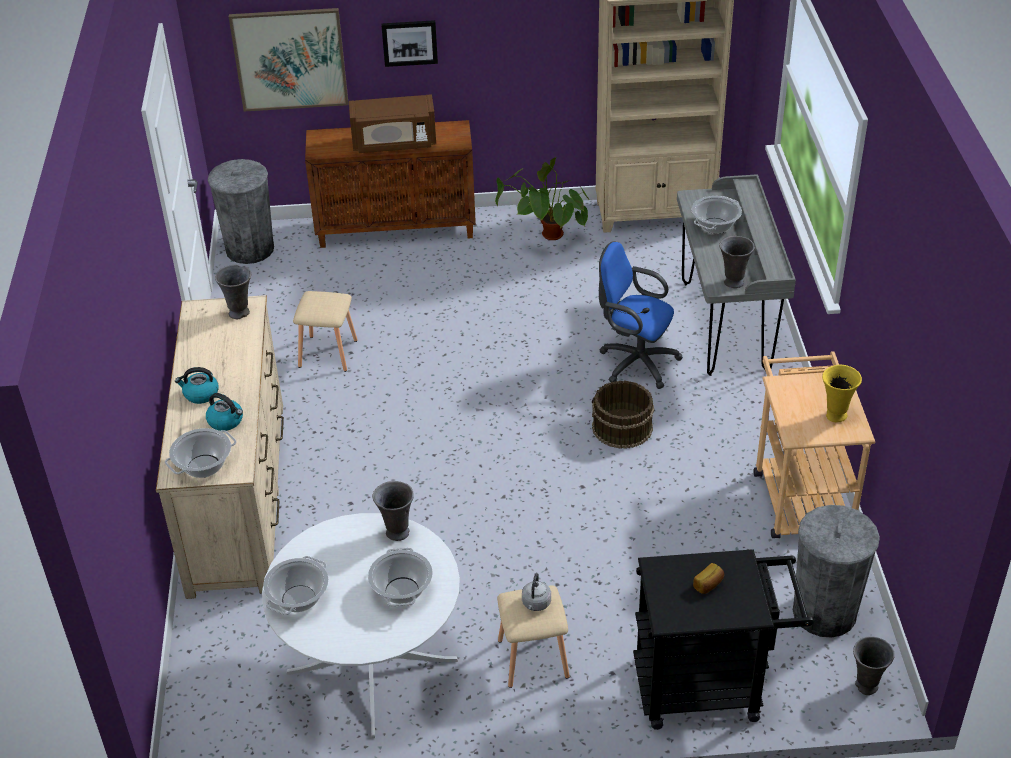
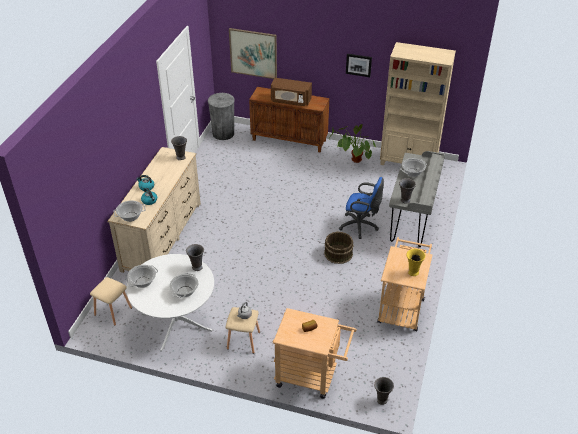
camera: 20 degrees right, 0 degrees up
beige stool [293,291,358,372] -> beige stool moved to [90,277,132,326]
picture [381,20,438,67] -> picture moved to [346,54,372,77]
blue office chair [599,241,683,389] -> blue office chair turned 150 degrees clockwise [339,177,384,239]
black cart [633,549,814,730] -> beige cart [273,308,357,399]
grey trash can [793,505,880,638] -> none

